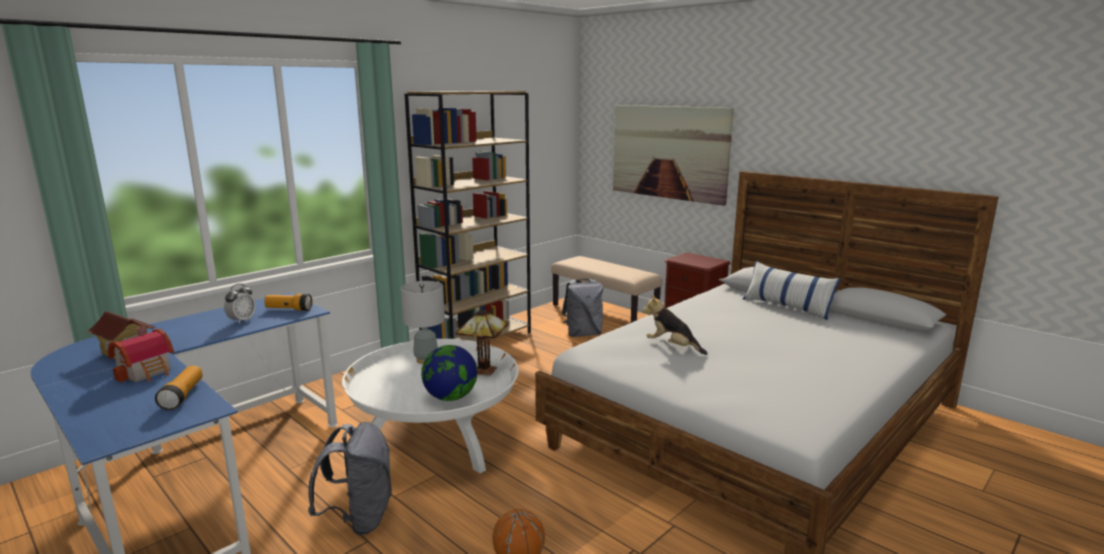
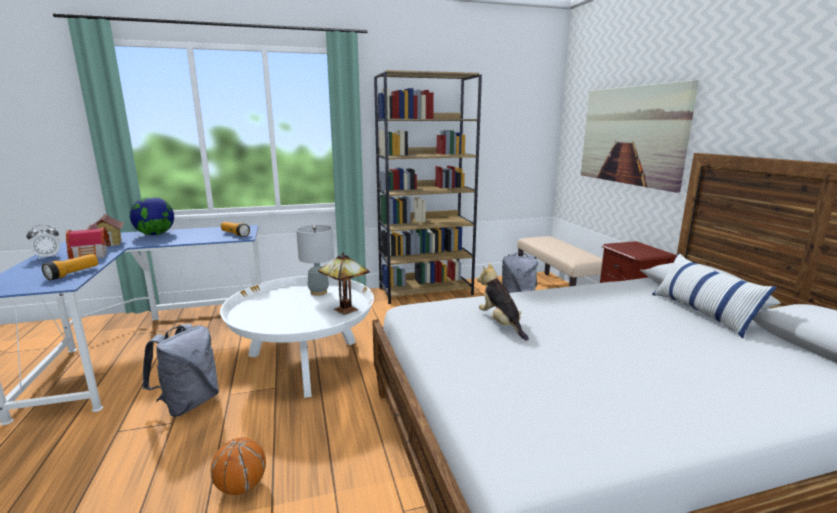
camera: 30 degrees right, 0 degrees up
alarm clock [224,284,255,324] -> alarm clock moved to [26,225,60,260]
globe [421,345,477,401] -> globe moved to [130,197,174,235]

